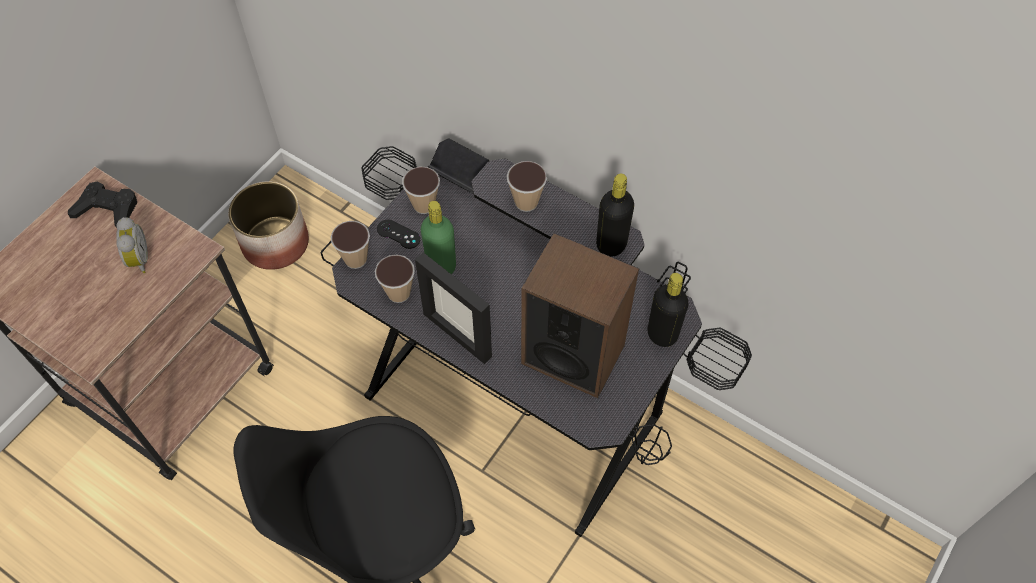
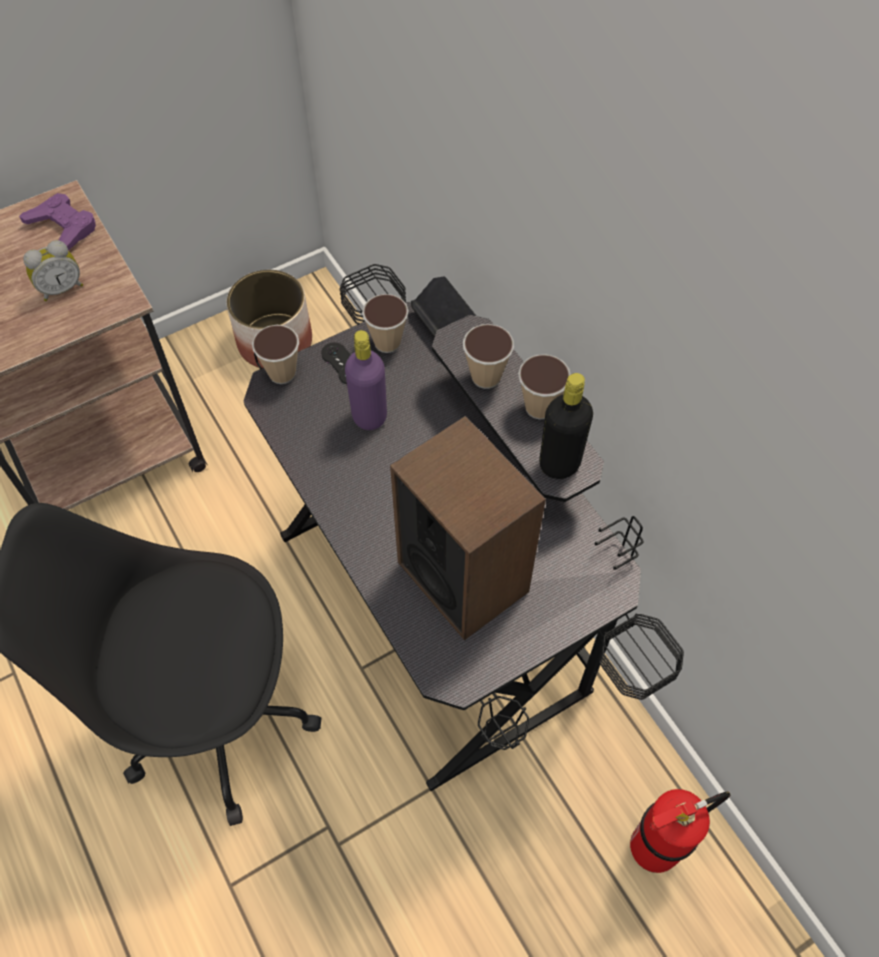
camera: 25 degrees right, 0 degrees up
black game controller [68,182,137,228] -> purple game controller [19,193,96,250]
alarm clock [116,217,148,273] -> alarm clock turned 45 degrees clockwise [23,240,83,301]
cup [375,254,415,303] -> cup moved to [518,354,571,420]
picture frame [415,252,492,364] -> none
green bottle [421,201,456,274] -> purple bottle [345,330,387,430]
black bottle [647,273,688,347] -> none
none -> fire extinguisher [630,789,730,873]

